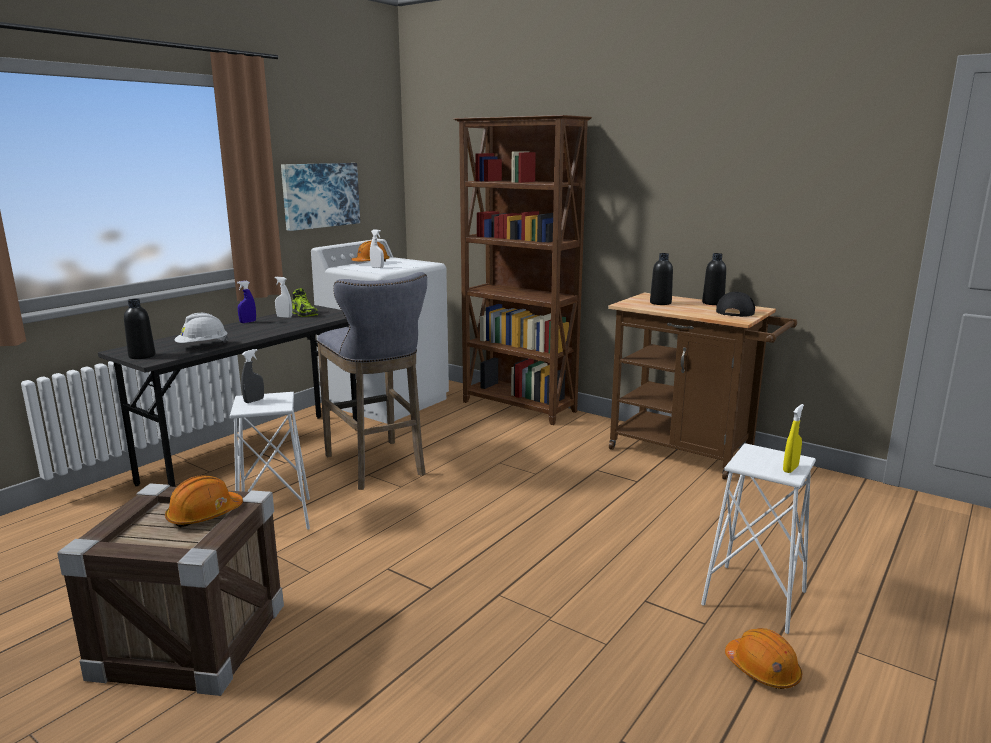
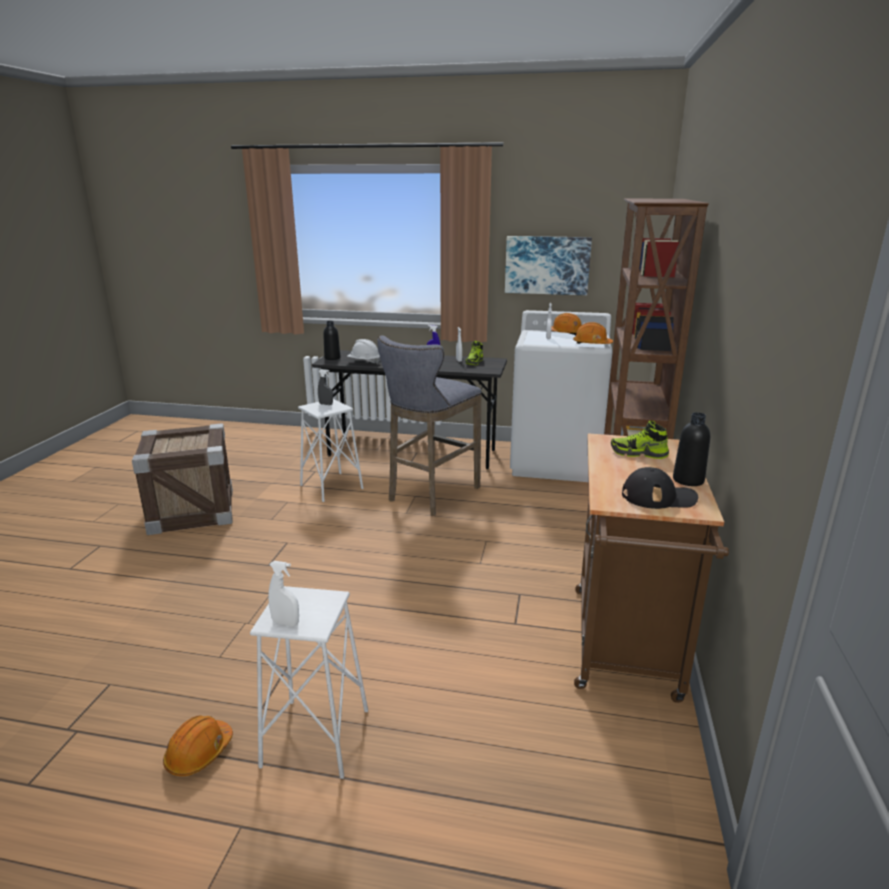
camera: 65 degrees right, 5 degrees up
orange hard hat [165,475,243,528] -> orange hard hat moved to [573,322,613,344]
black bottle [650,253,673,305] -> shoe [611,421,669,459]
yellow spray bottle [783,404,804,473] -> white spray bottle [268,561,299,626]

